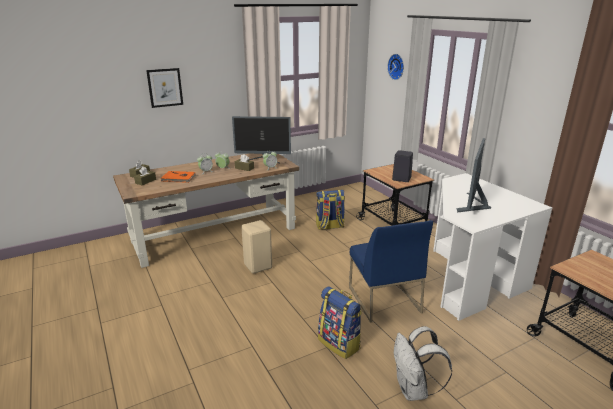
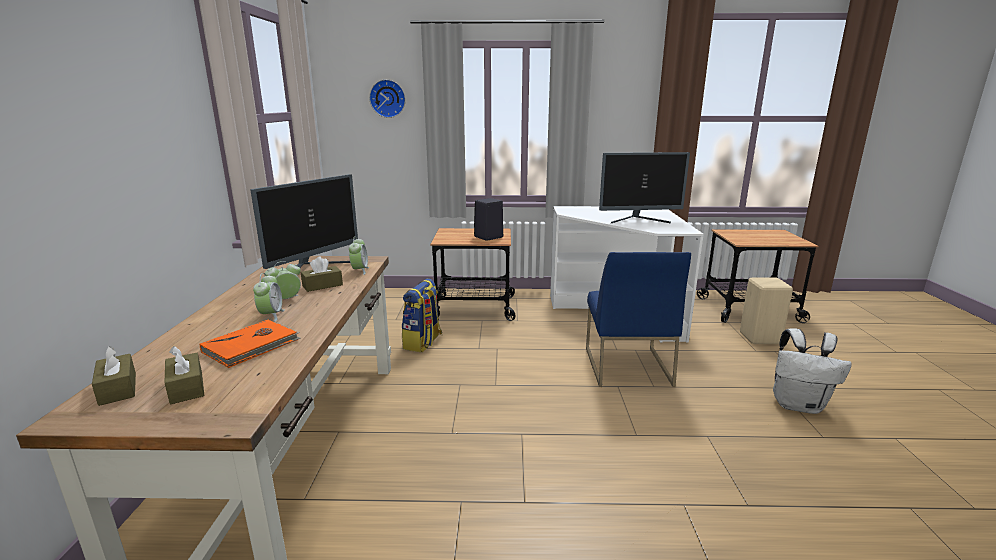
camera: 60 degrees left, 5 degrees down
picture [146,68,183,108] -> none
beige stool [241,220,272,274] -> beige stool moved to [740,278,793,344]
backpack [318,286,362,359] -> none
blue chair [349,220,433,323] -> blue chair turned 75 degrees clockwise [586,252,691,387]
monitor [457,138,491,213] -> monitor turned 60 degrees counterclockwise [599,152,690,223]

